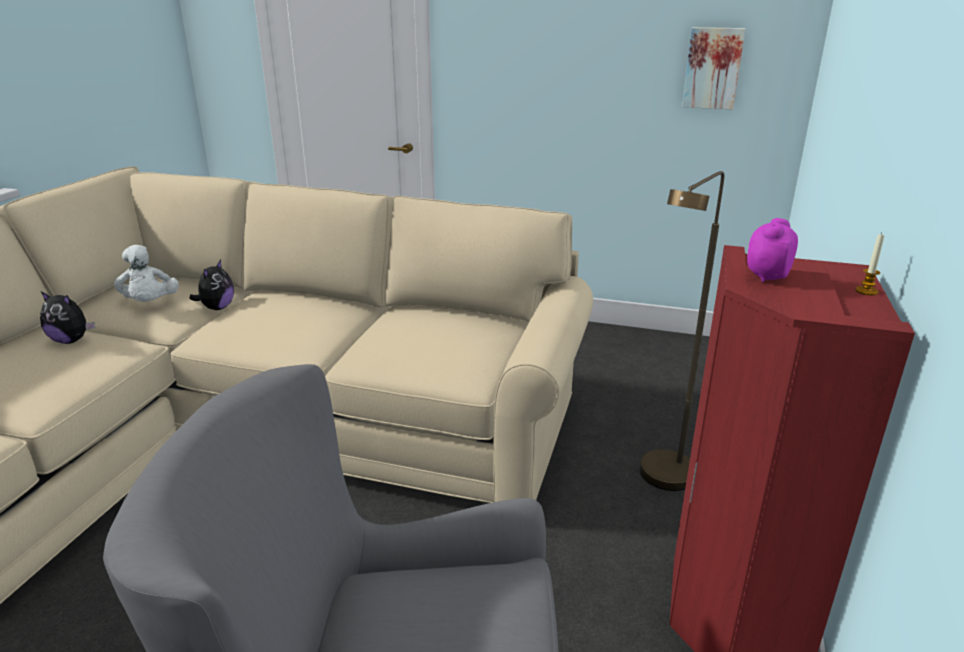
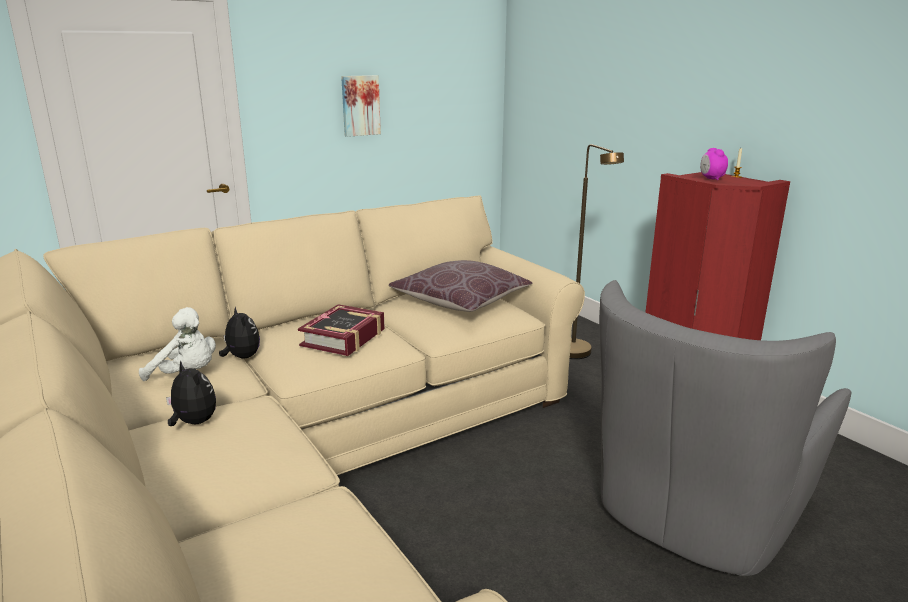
camera: 50 degrees left, 5 degrees down
plush toy [40,291,95,344] -> plush toy turned 105 degrees counterclockwise [166,361,216,426]
picture [682,27,745,109] -> picture moved to [341,75,381,137]
none -> book [298,304,385,356]
none -> brown pillow [389,260,533,312]

